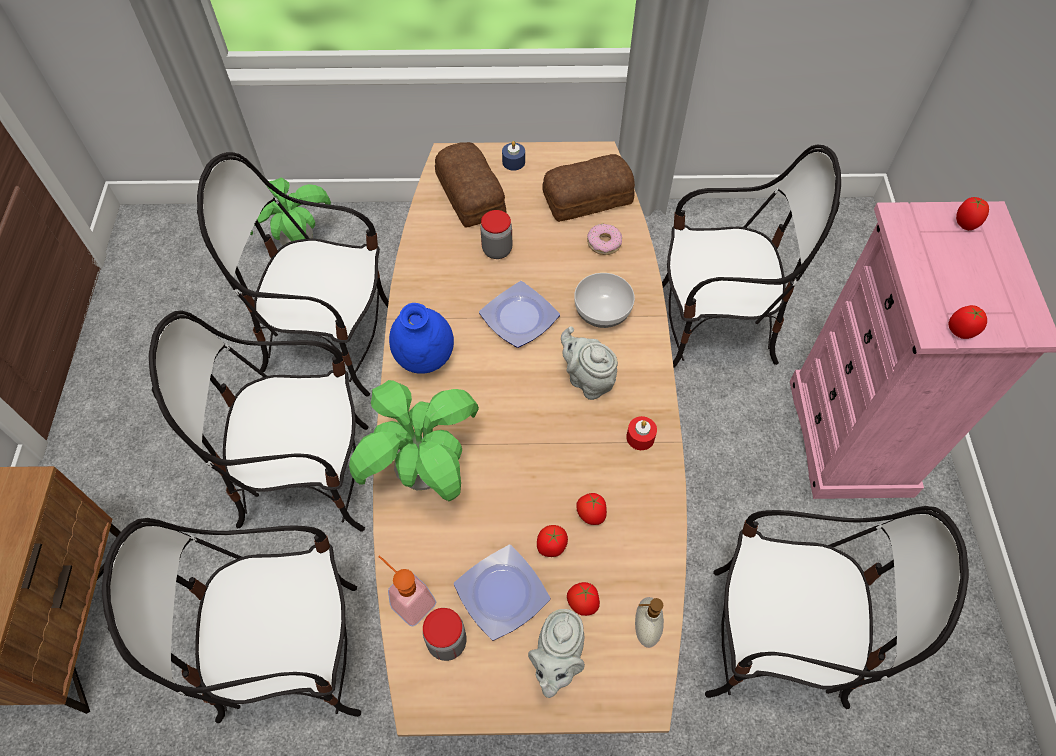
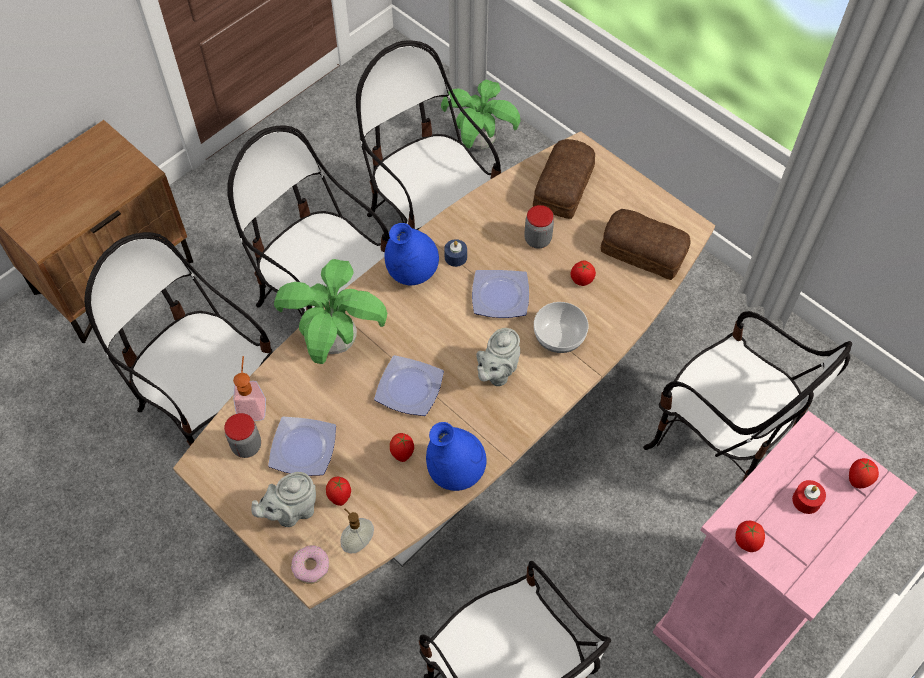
camera: 45 degrees right, 0 degrees up
blue candle [502,141,525,171] -> blue candle moved to [444,239,467,267]
tomato [537,525,568,557] -> tomato moved to [571,260,596,286]
grey teapot [561,326,618,400] -> grey teapot turned 150 degrees counterclockwise [476,328,520,386]
donut [587,224,622,255] -> donut moved to [291,545,329,584]
red candle [626,416,657,450] -> red candle moved to [792,480,826,514]
none -> plate [374,355,444,416]
none -> blue vase [426,422,487,491]

